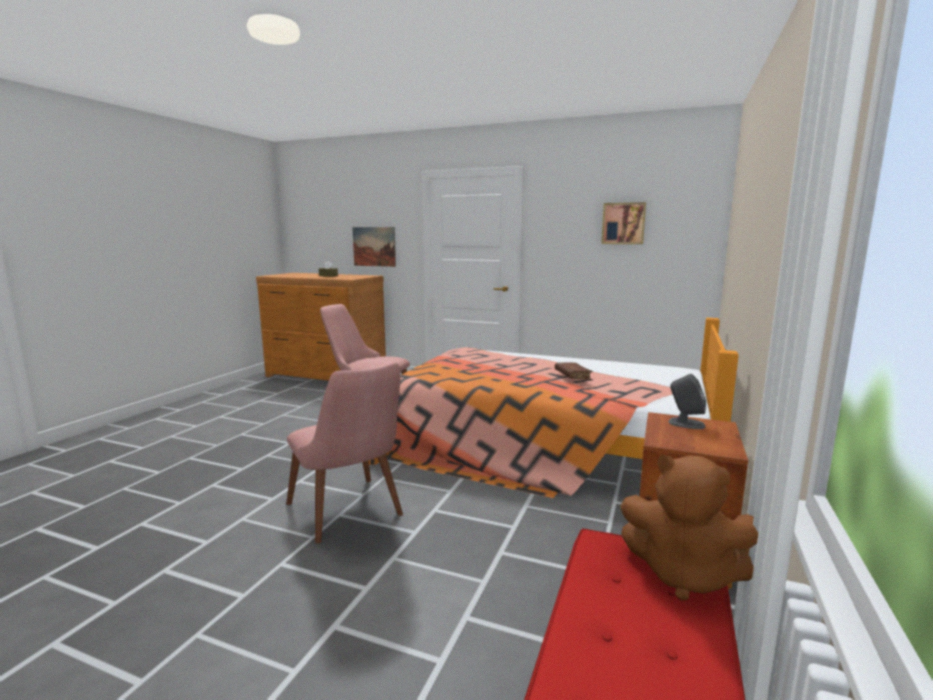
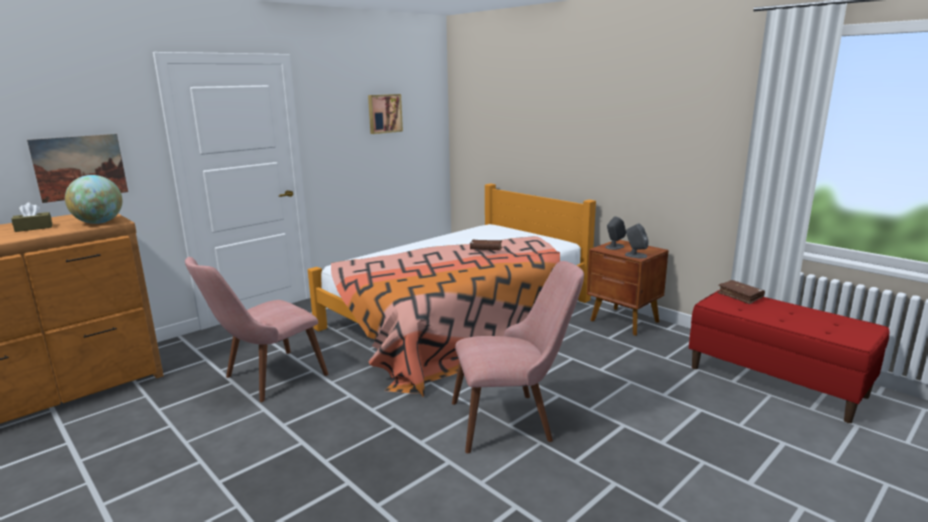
camera: 65 degrees left, 5 degrees up
brown plush toy [620,454,758,601] -> brown book [717,280,765,304]
none -> globe [65,175,123,224]
none -> grey speaker [625,223,649,259]

